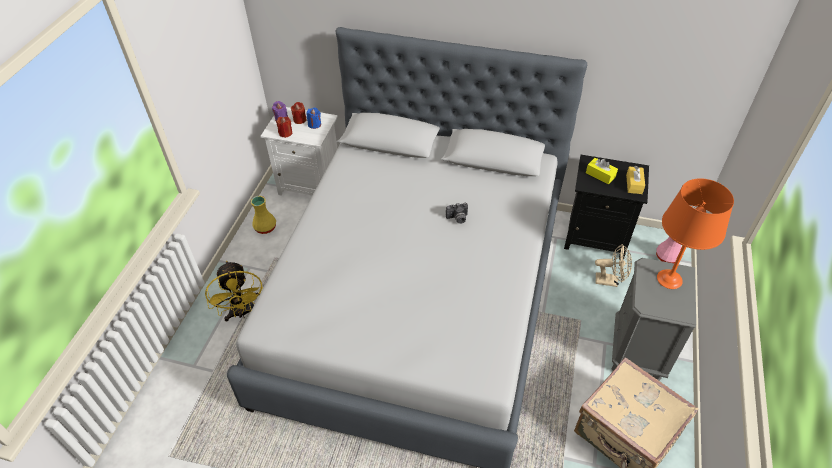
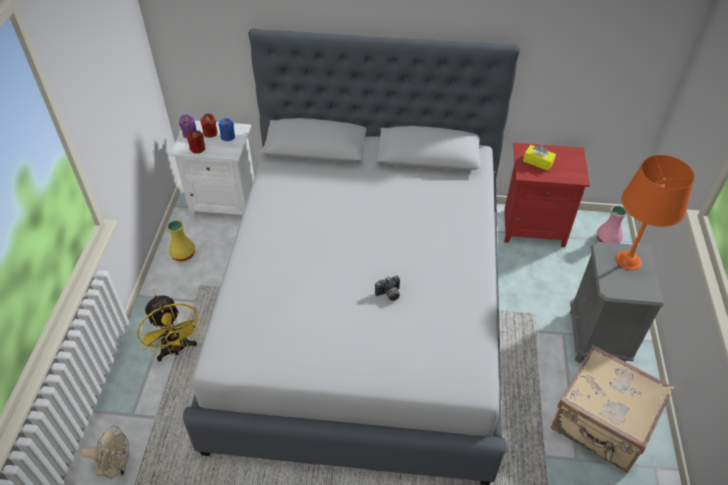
camera: 10 degrees left, 0 degrees up
camera [446,203,468,224] -> camera moved to [375,276,400,301]
black nightstand [564,155,649,260] -> red nightstand [504,143,590,247]
beige fan [595,244,632,287] -> beige fan moved to [81,426,129,479]
yellow tissue box [626,166,645,194] -> none

